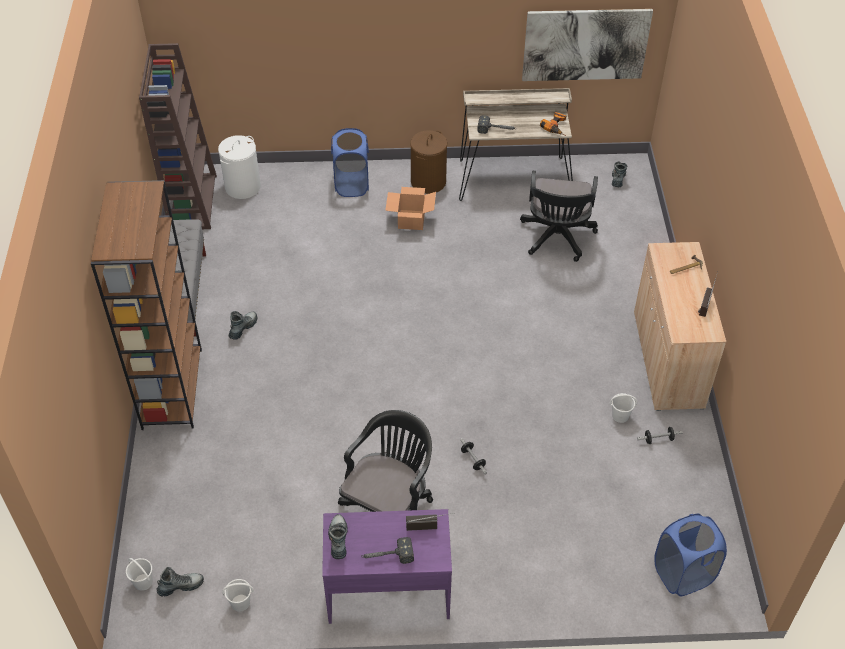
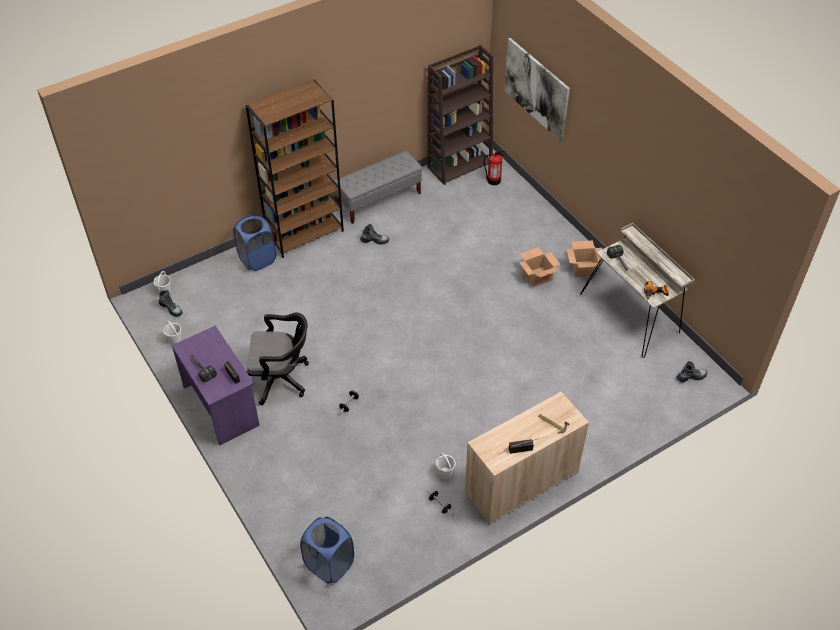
camera: 60 degrees right, 0 degrees up
white laundry basket [218,135,261,199] -> fire extinguisher [484,151,505,185]
boot [328,514,348,559] -> none
blue laundry basket [331,128,369,197] -> blue laundry basket moved to [233,215,276,271]
brown laundry basket [410,130,447,194] -> cardboard box [566,240,605,277]
black office chair [520,171,598,262] -> none
picture [522,9,653,81] -> picture moved to [504,38,570,141]

